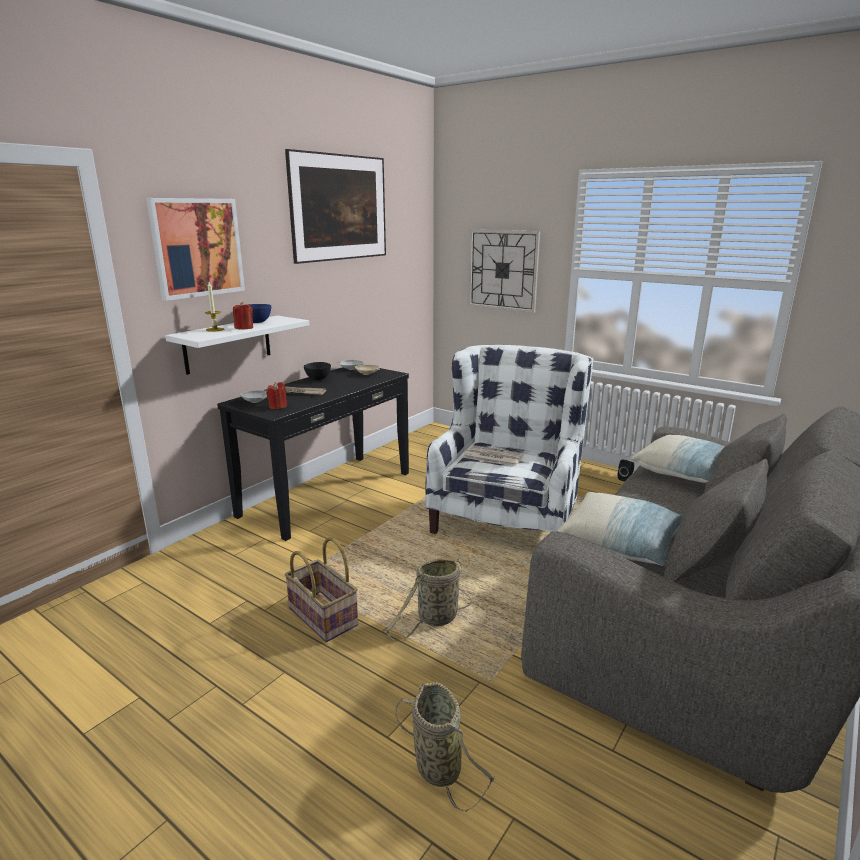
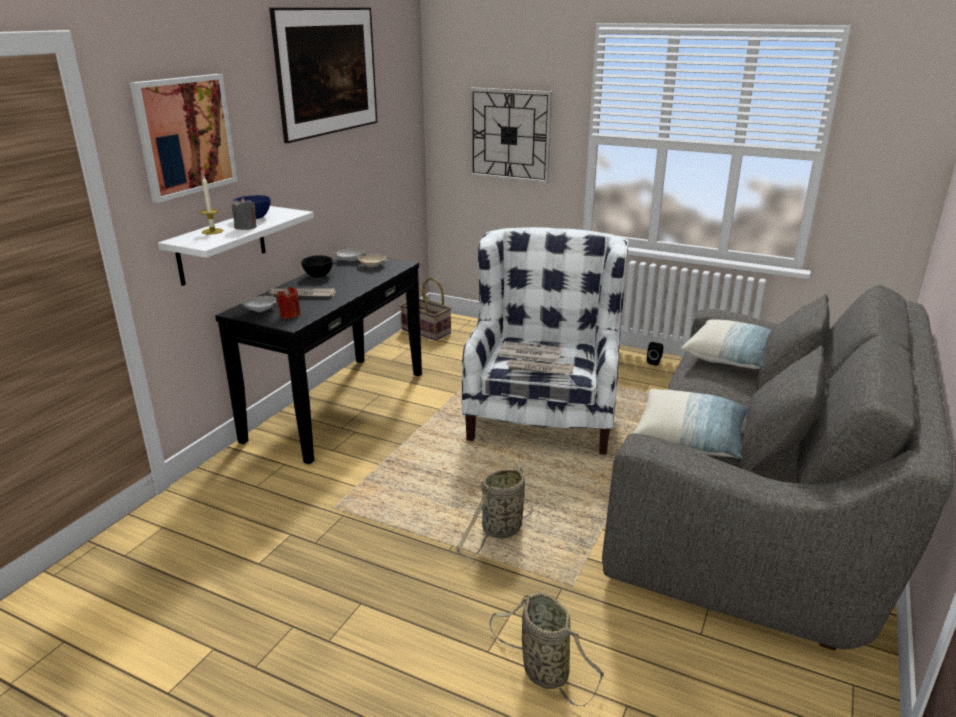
camera: 10 degrees left, 5 degrees up
red candle [233,302,253,330] -> grey candle [232,197,257,230]
basket [285,537,358,642] -> basket moved to [400,277,451,340]
none -> newspaper [507,359,574,374]

